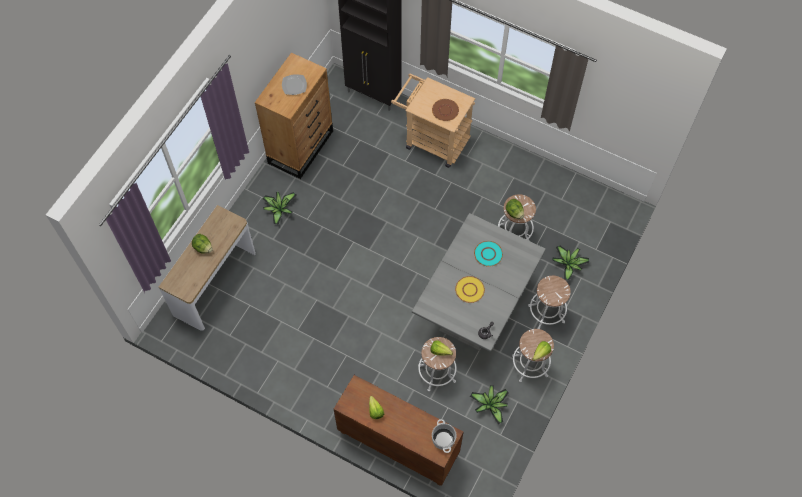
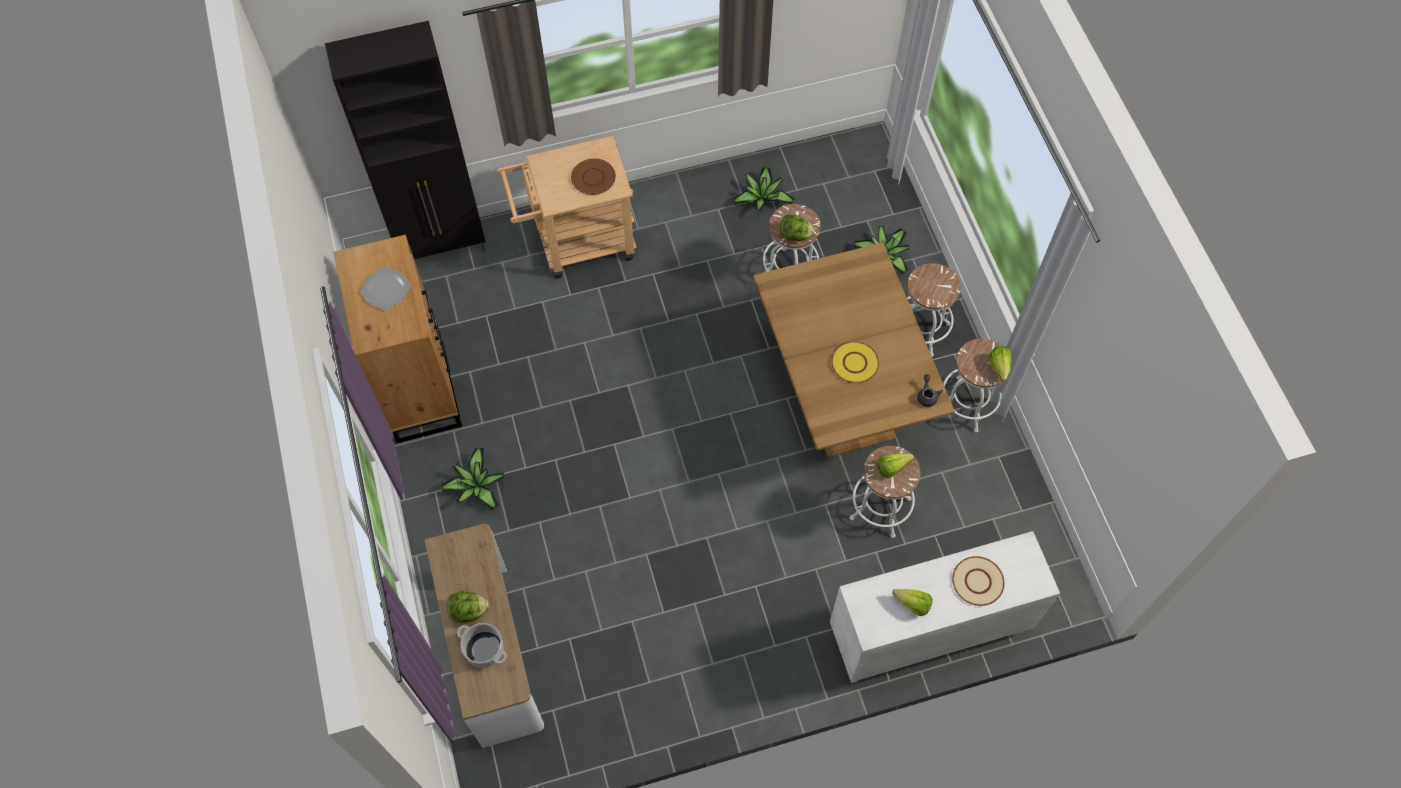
camera: 45 degrees left, 0 degrees up
brown cabinet [334,375,463,486] -> white cabinet [830,531,1060,683]
grey dining table [412,213,546,352] -> brown dining table [754,243,955,457]
cooking pot [432,419,457,453] -> cooking pot moved to [457,623,507,668]
potted plant [470,385,509,424] -> potted plant moved to [733,167,794,210]
turquoise plate [474,241,503,267] -> none
none -> beige plate [952,556,1005,606]

